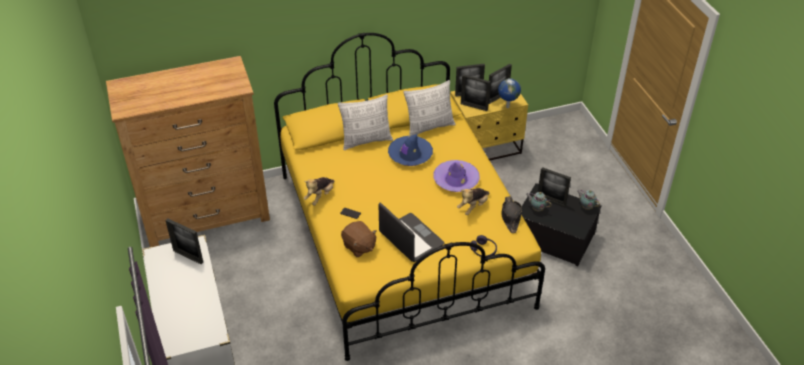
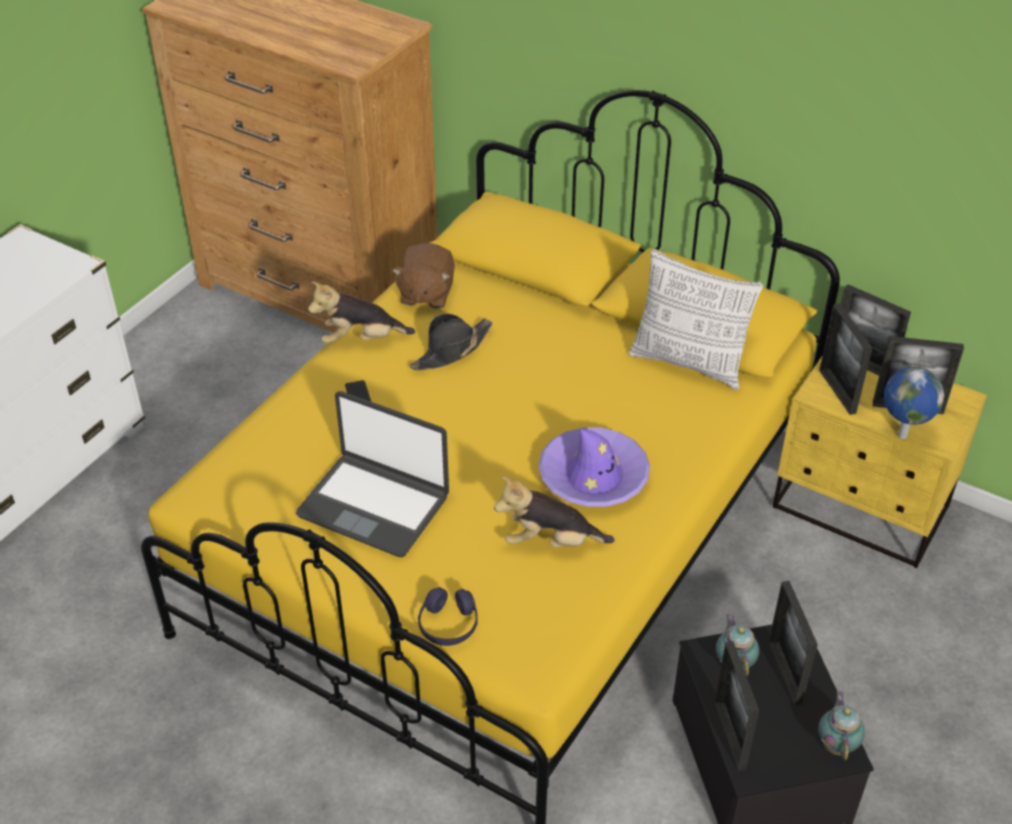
camera: 50 degrees right, 0 degrees up
picture frame [166,219,203,264] -> picture frame moved to [714,641,759,771]
pillow [338,95,393,150] -> none
brown plush toy [341,221,377,257] -> brown plush toy moved to [392,243,455,309]
laptop [378,203,444,262] -> laptop turned 105 degrees clockwise [296,391,449,557]
blue hat [388,134,433,166] -> none
black hat [501,196,522,233] -> black hat moved to [410,313,493,370]

